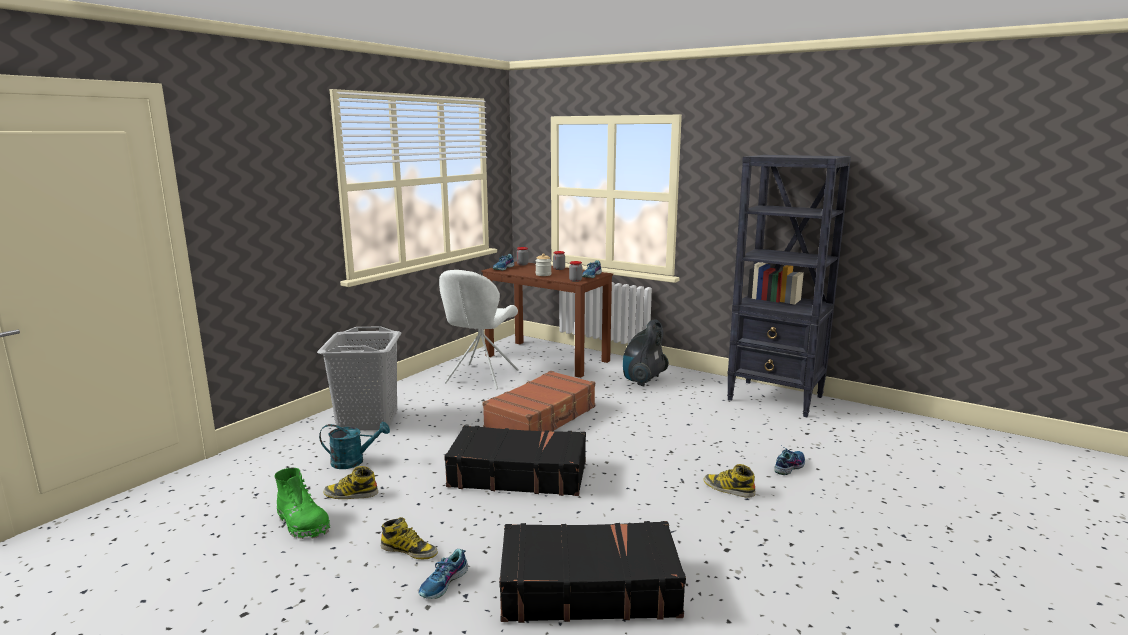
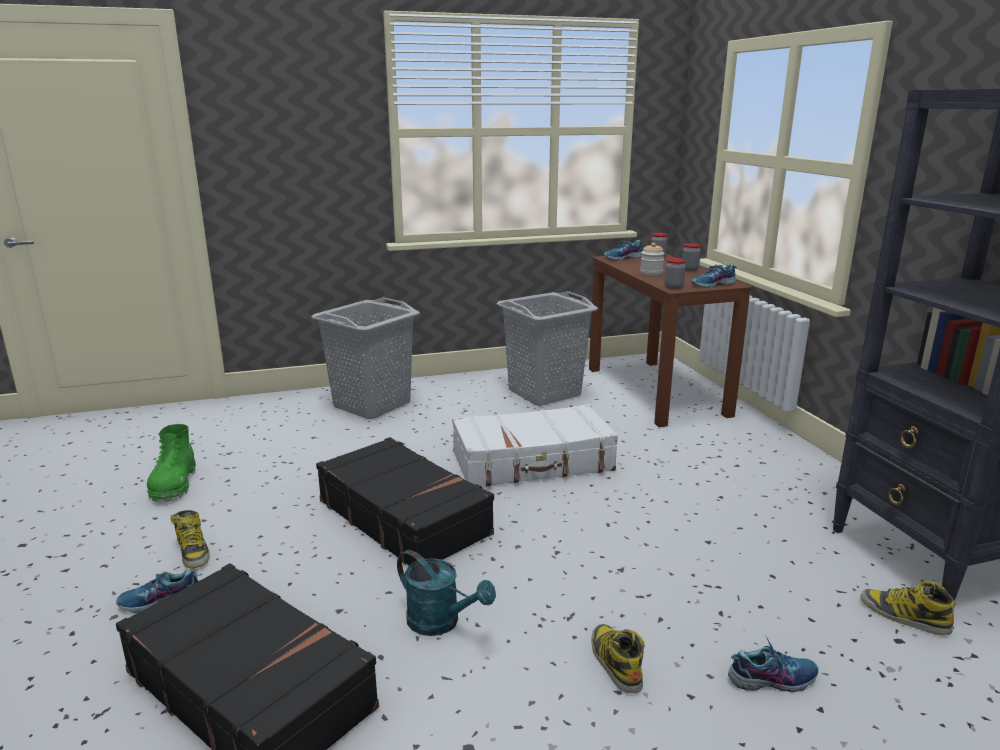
camera: 40 degrees right, 5 degrees up
turquoise watering can [319,422,390,469] -> turquoise watering can moved to [397,550,496,636]
boot [323,466,378,499] -> boot moved to [860,581,955,635]
white chair [439,270,519,390] -> grey laundry basket [497,291,598,406]
brown suitcase [483,371,595,431] -> white suitcase [452,404,618,487]
vacuum cleaner [623,319,669,387] -> none

